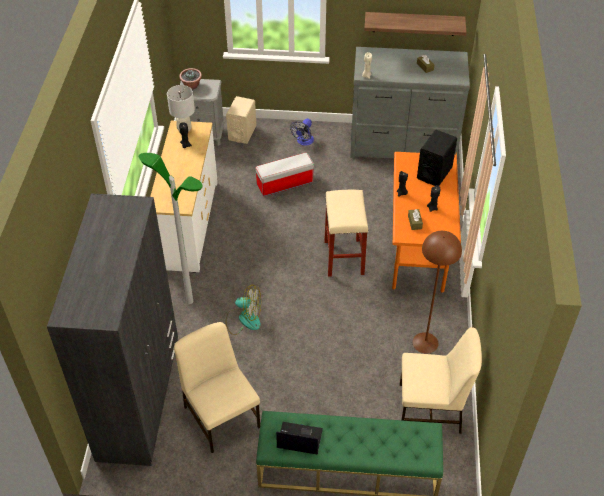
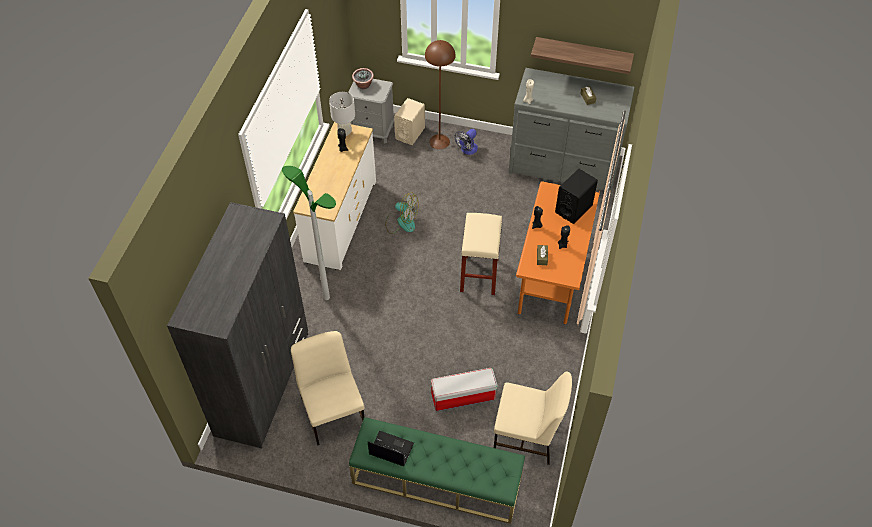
camera: 10 degrees right, 5 degrees up
fan [226,285,261,335] -> fan moved to [385,192,419,234]
storage box [256,152,314,197] -> storage box moved to [431,368,498,411]
brown floor lamp [413,231,462,354] -> brown floor lamp moved to [425,40,456,149]

